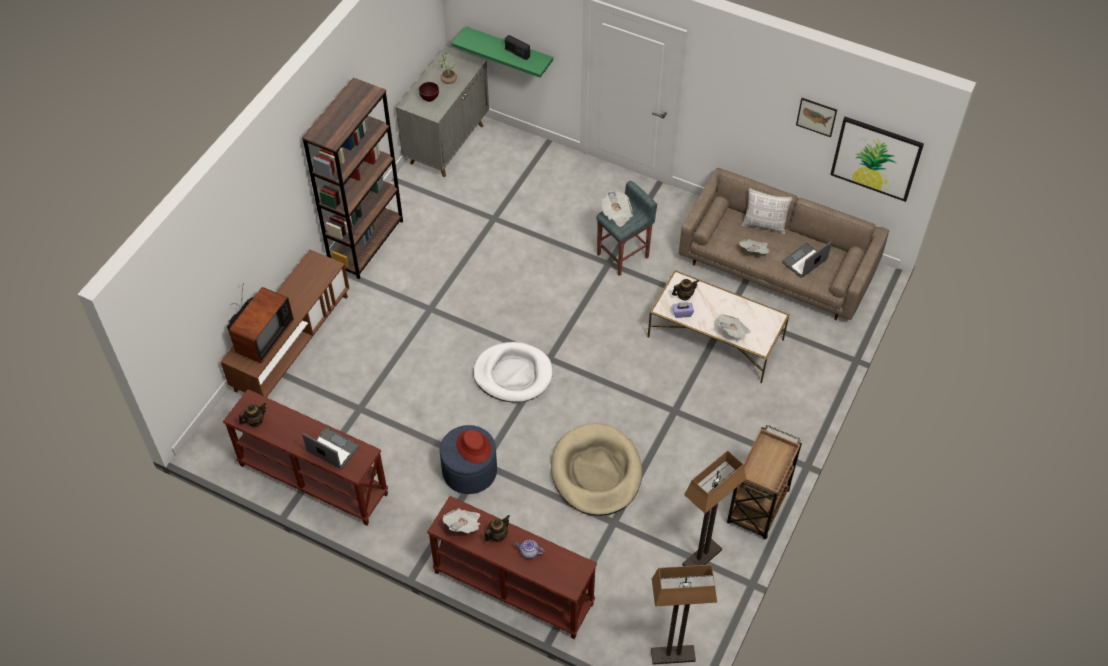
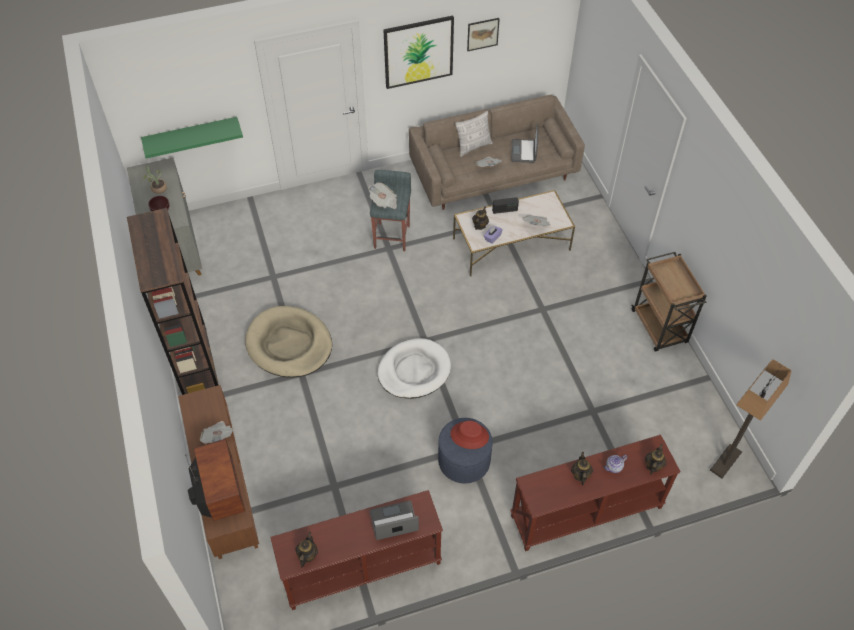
camera: 45 degrees left, 0 degrees up
newspaper [443,508,480,533] -> newspaper moved to [200,421,234,444]
radio [505,35,530,60] -> radio moved to [492,197,519,214]
beige dog bed [551,423,642,516] -> beige dog bed moved to [245,306,332,378]
floor lamp [682,450,746,566] -> none
picture [830,117,924,202] -> picture moved to [383,16,454,89]
none -> teapot [645,444,667,475]

